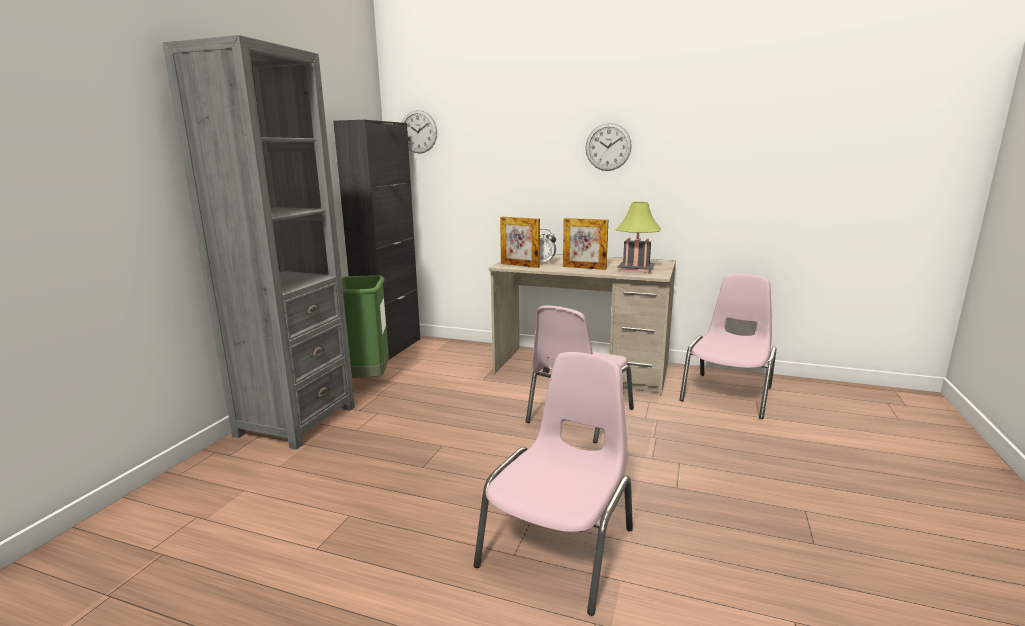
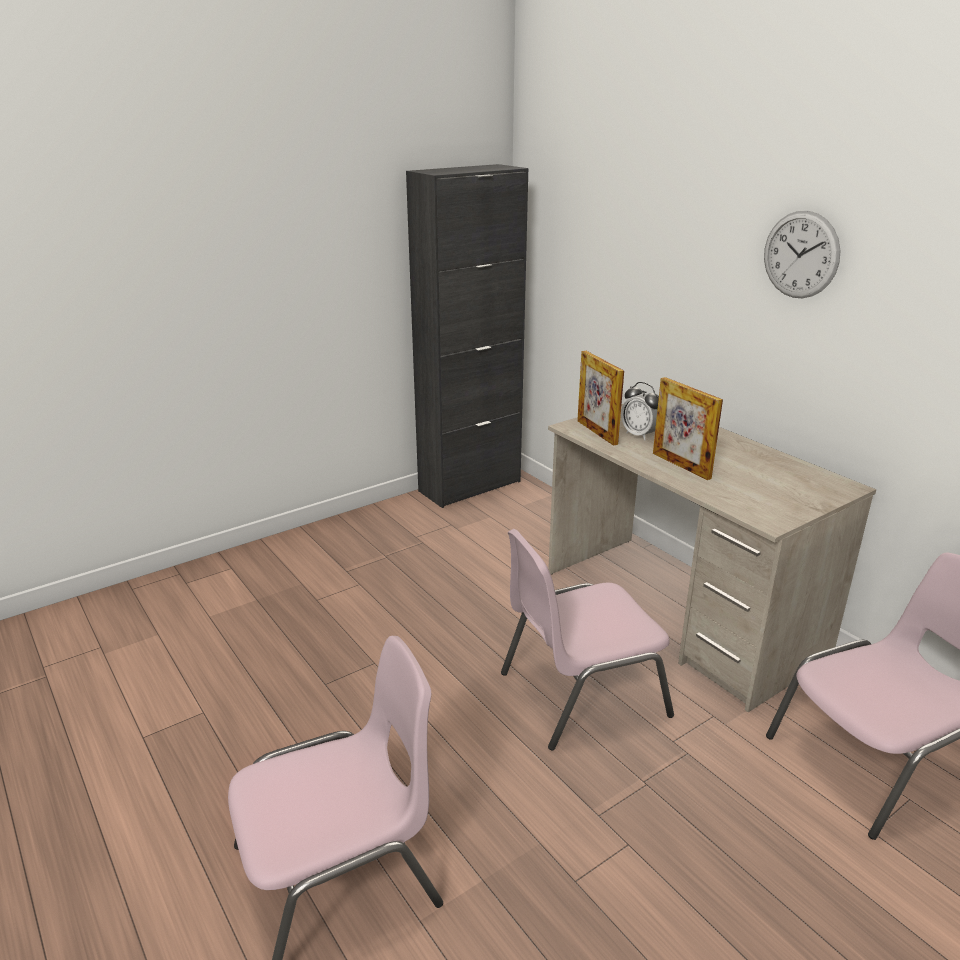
camera: 35 degrees right, 10 degrees up
grey bookcase [162,35,355,450] -> none
green trash can [342,275,389,378] -> none
wall clock [402,110,437,154] -> none
table lamp [616,202,661,273] -> none

